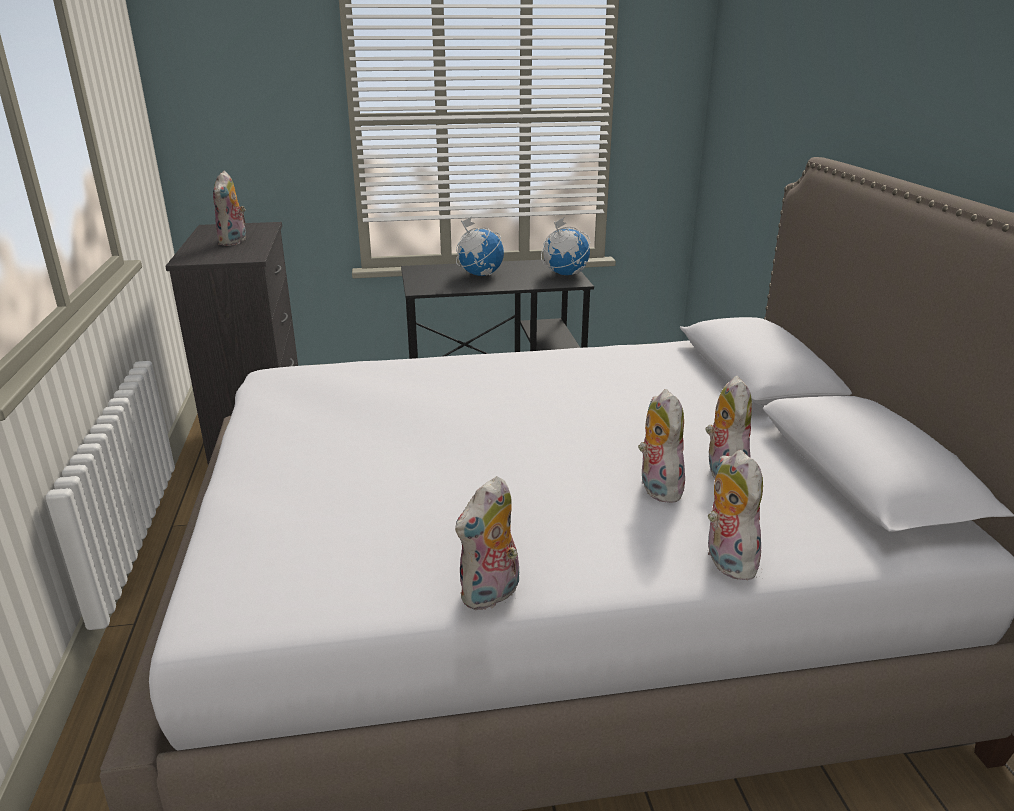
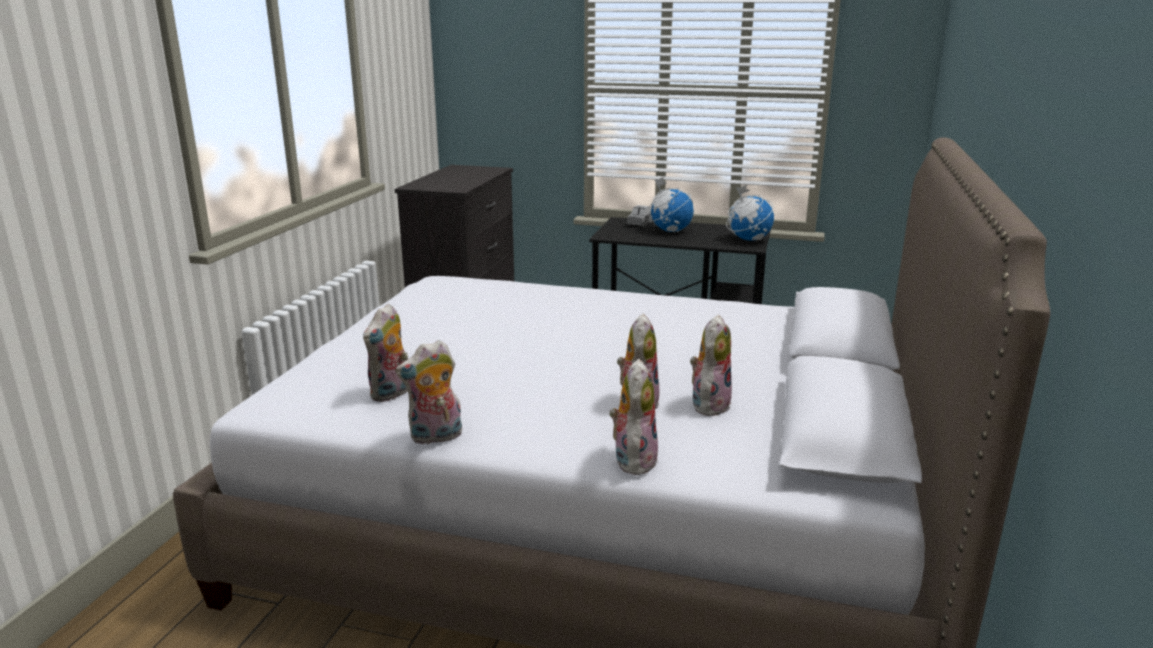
camera: 25 degrees right, 5 degrees down
plush toy [213,171,246,246] -> plush toy moved to [363,303,408,402]
none -> toy truck [627,205,654,228]

